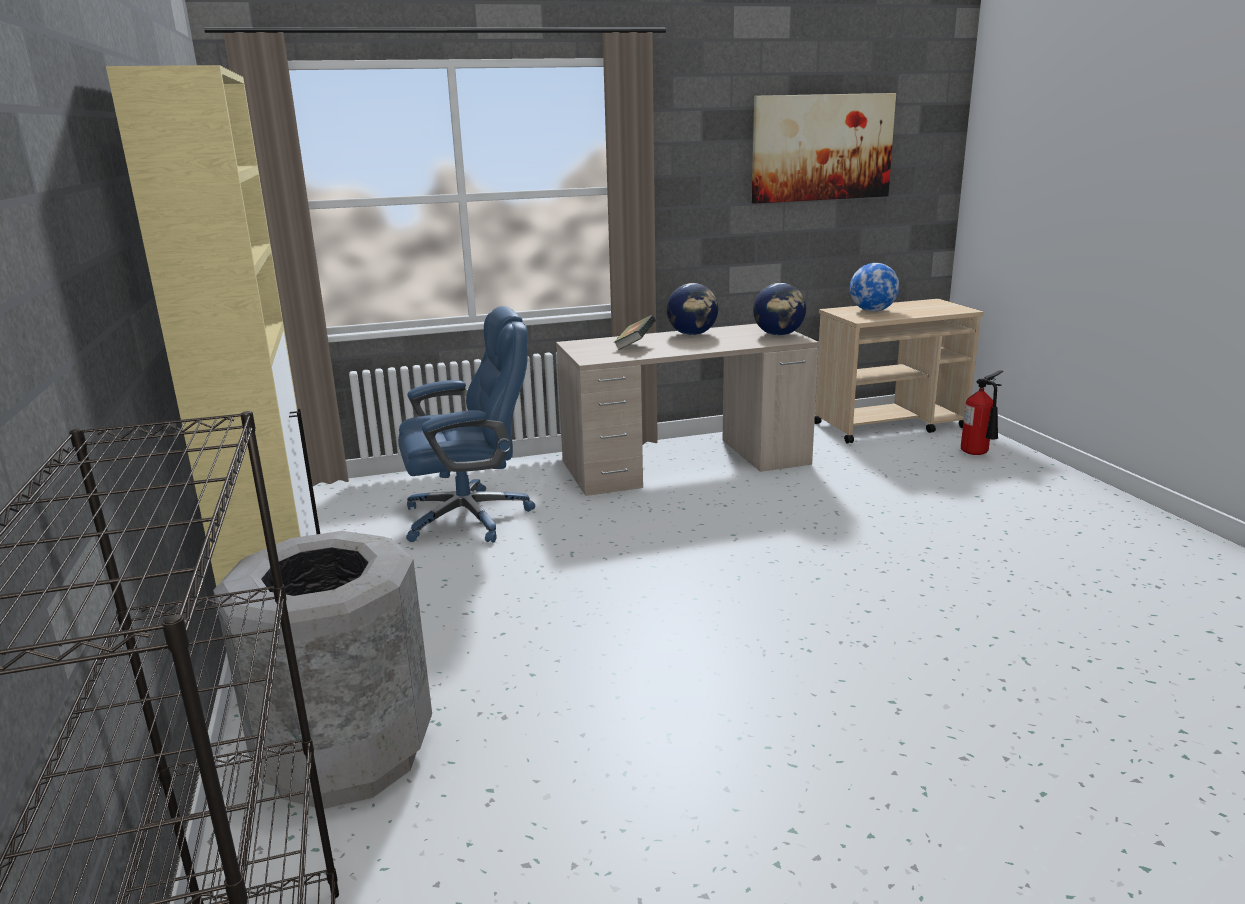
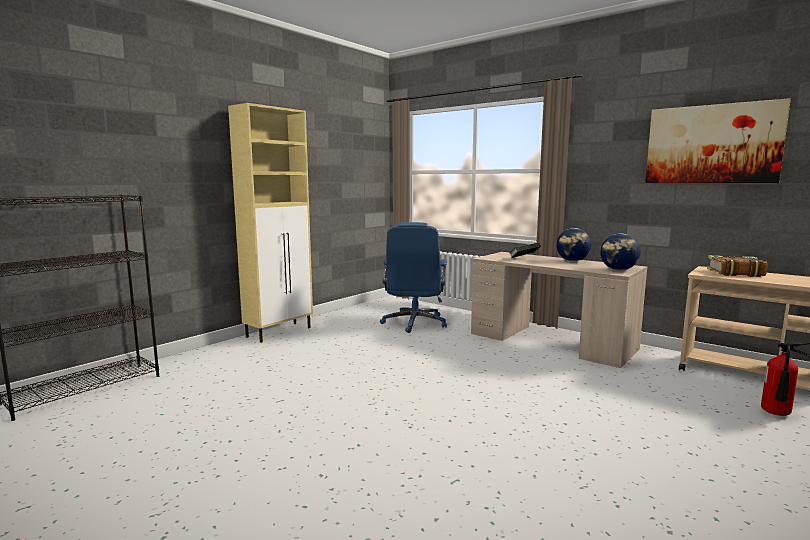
camera: 55 degrees right, 10 degrees down
grey trash can [213,531,432,809] -> none
blue office chair [398,306,535,543] -> blue office chair turned 60 degrees clockwise [380,222,447,333]
globe [850,263,899,312] -> book [707,255,768,277]

